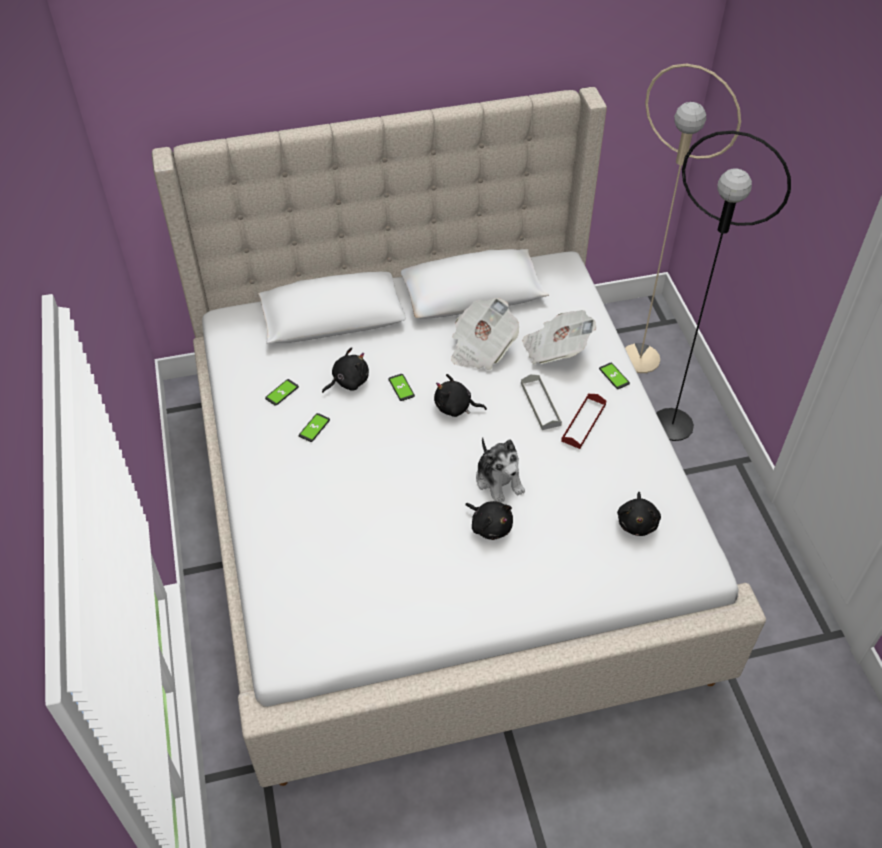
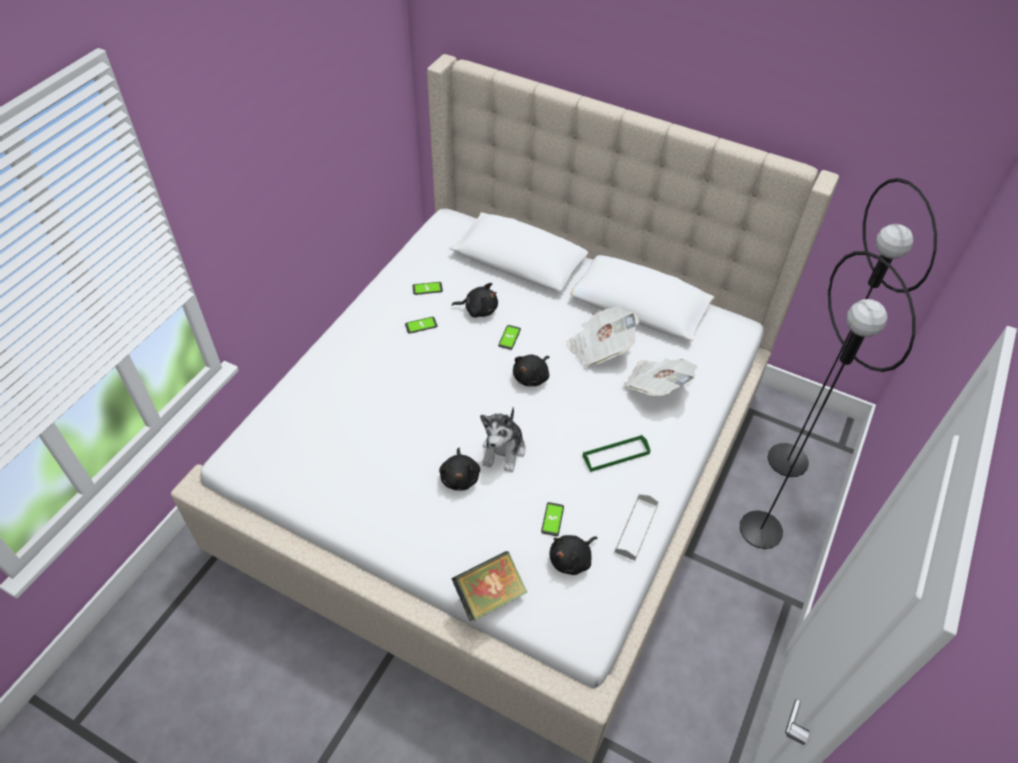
camera: 40 degrees right, 0 degrees up
black plush toy [434,374,487,417] -> black plush toy turned 105 degrees counterclockwise [513,355,549,386]
grey tray [521,374,562,430] -> grey tray moved to [615,494,659,560]
red tray [561,394,606,449] -> green tray [583,435,651,472]
phone [599,363,630,389] -> phone moved to [541,502,564,536]
beige floor lamp [625,63,741,373] -> black floor lamp [767,178,937,477]
none -> book [452,551,527,621]

